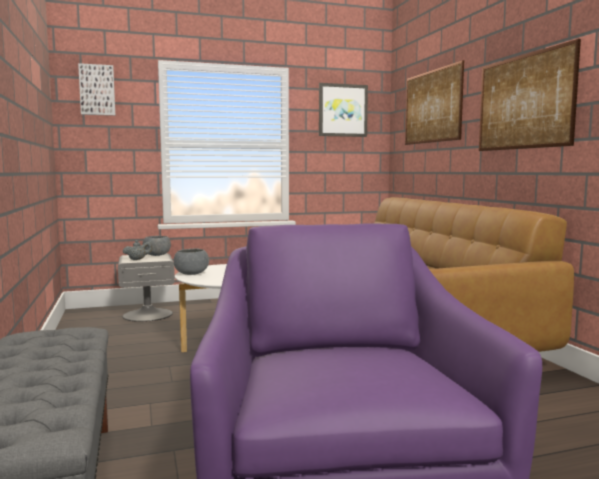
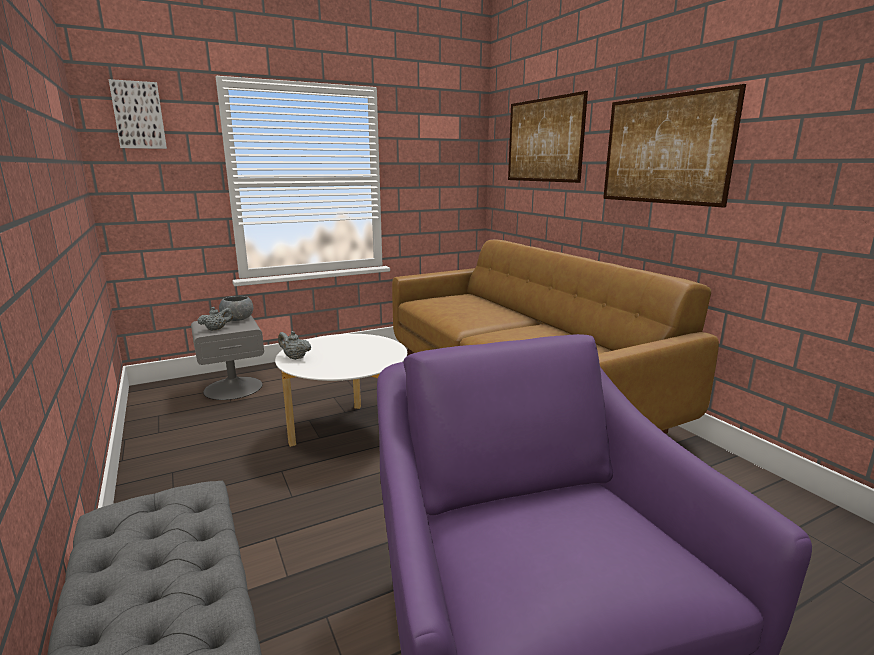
camera: 10 degrees left, 10 degrees up
grey bowl [174,248,209,275] -> grey teapot [278,331,311,360]
picture [319,83,368,137] -> none

